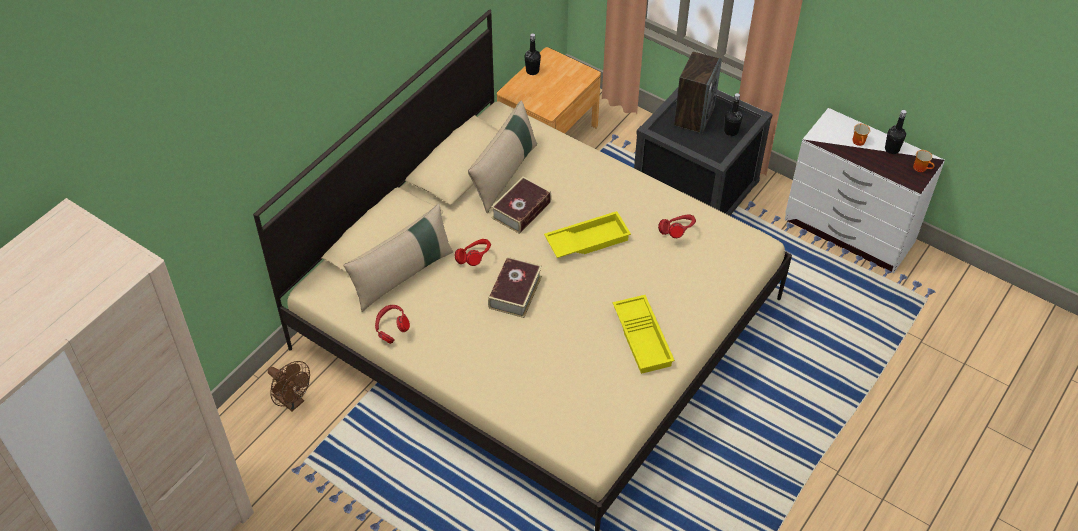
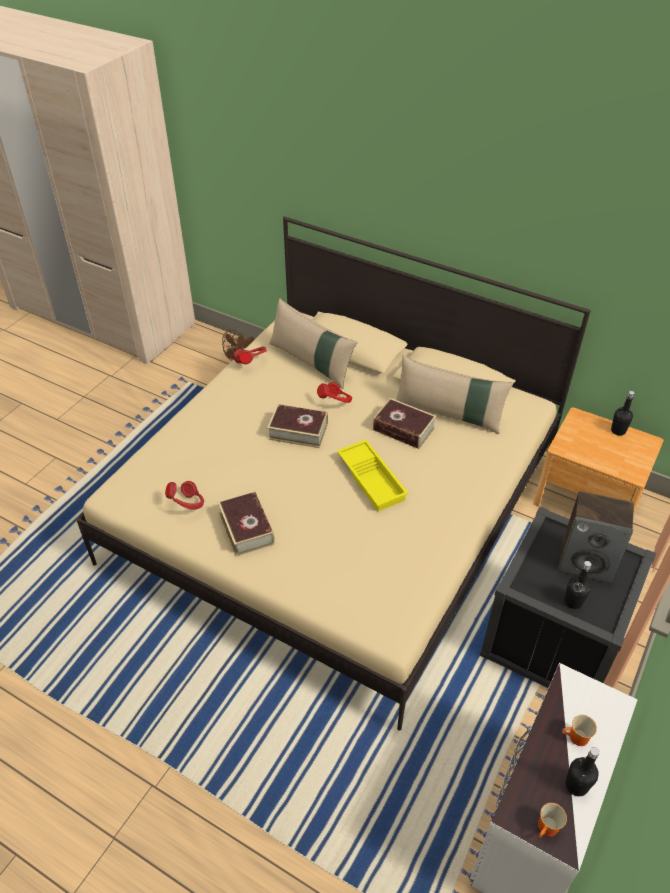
camera: 85 degrees right, 5 degrees down
yellow tray [613,295,675,374] -> book [217,490,275,556]
red headphones [658,214,696,238] -> red headphones moved to [165,481,204,510]

